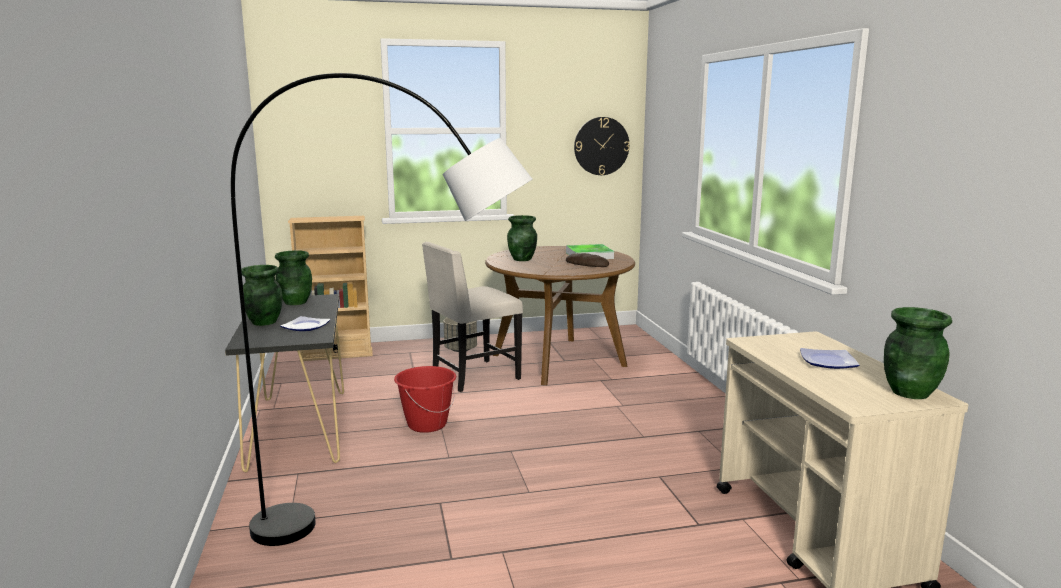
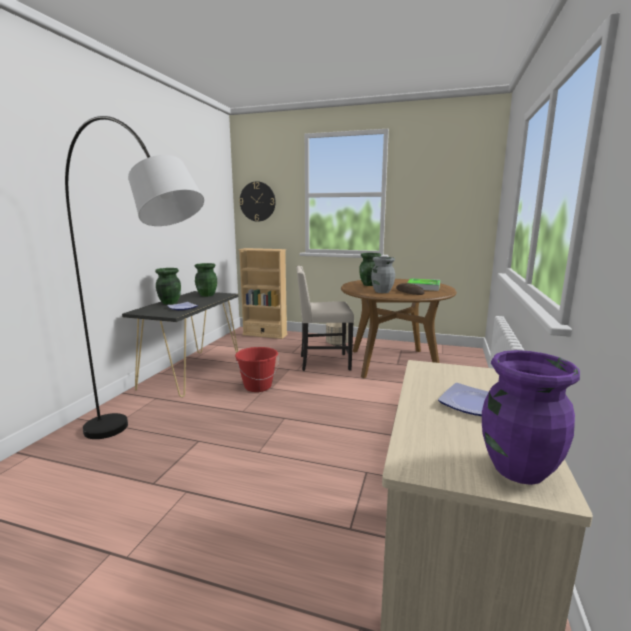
camera: 30 degrees right, 0 degrees up
wall clock [574,117,630,175] -> wall clock moved to [239,181,276,222]
green vase [884,307,952,399] -> purple vase [482,350,580,485]
none -> grey vase [371,257,395,293]

